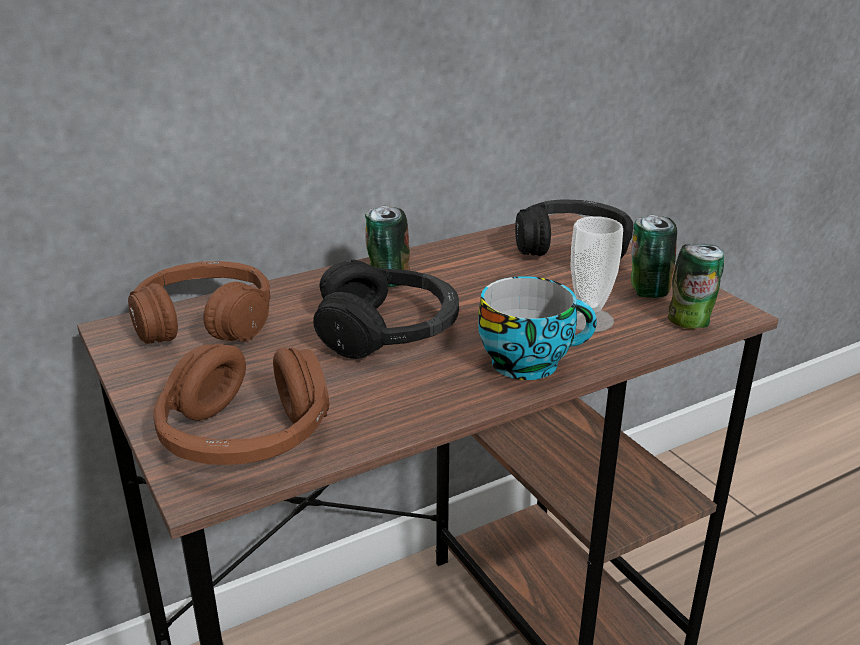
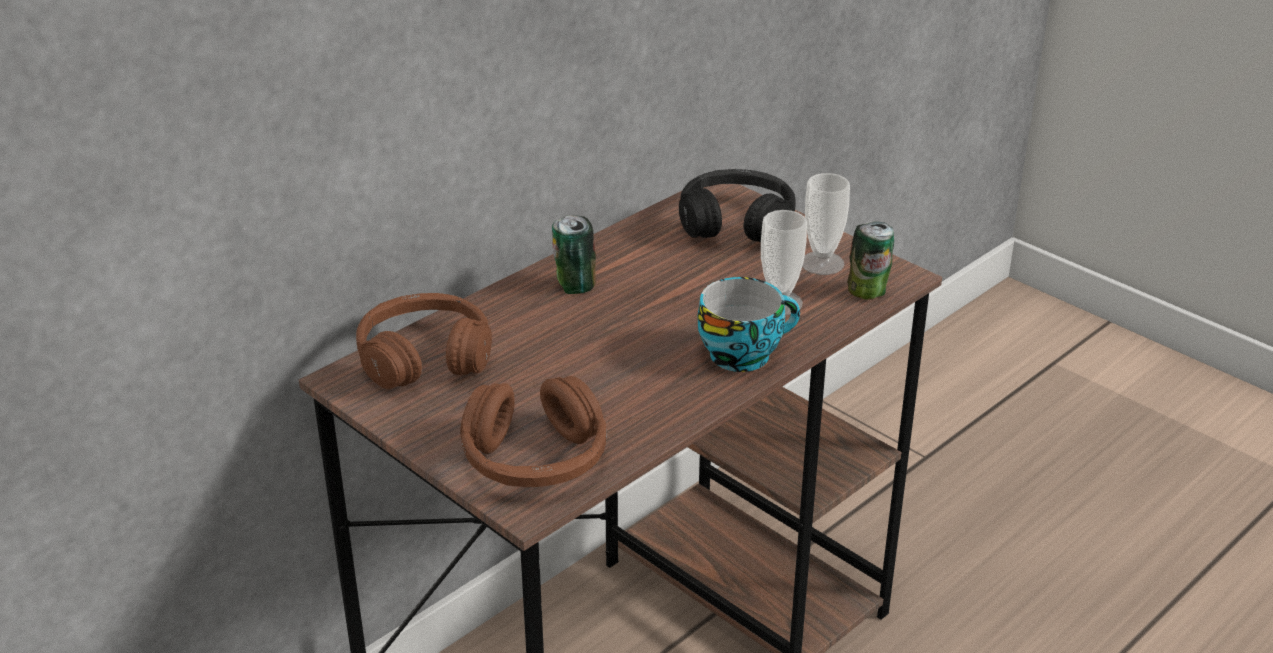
camera: 15 degrees left, 5 degrees up
black headphones [313,260,459,359] -> none
can [631,215,677,298] -> cup [802,173,850,275]

